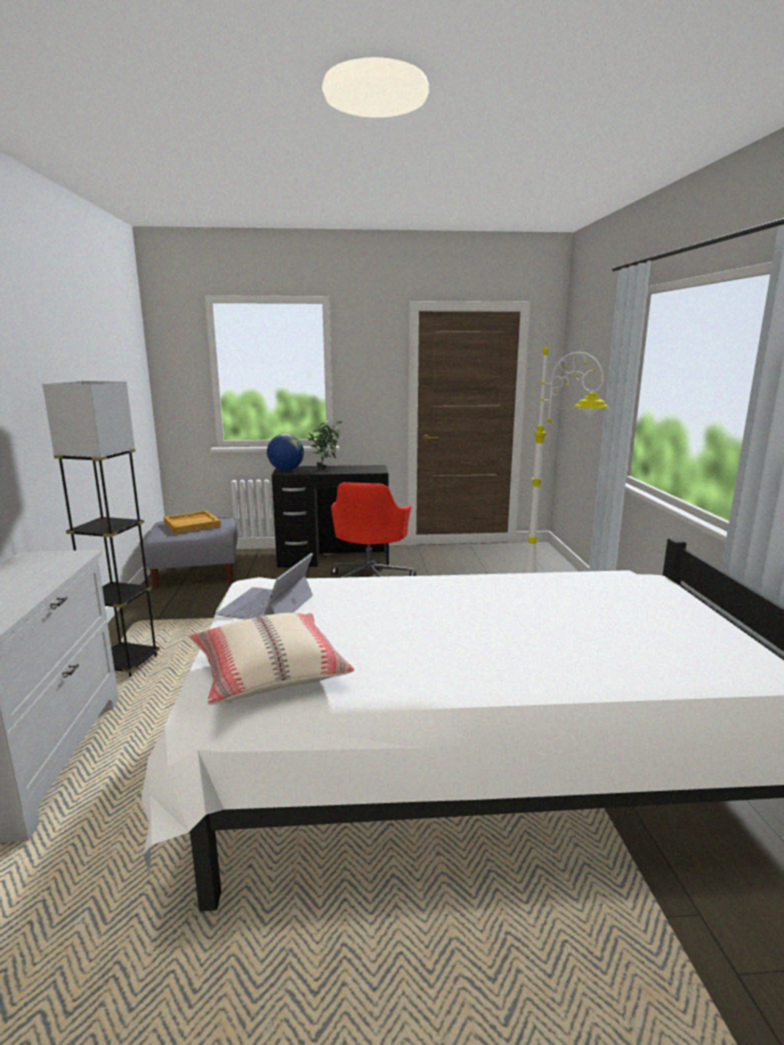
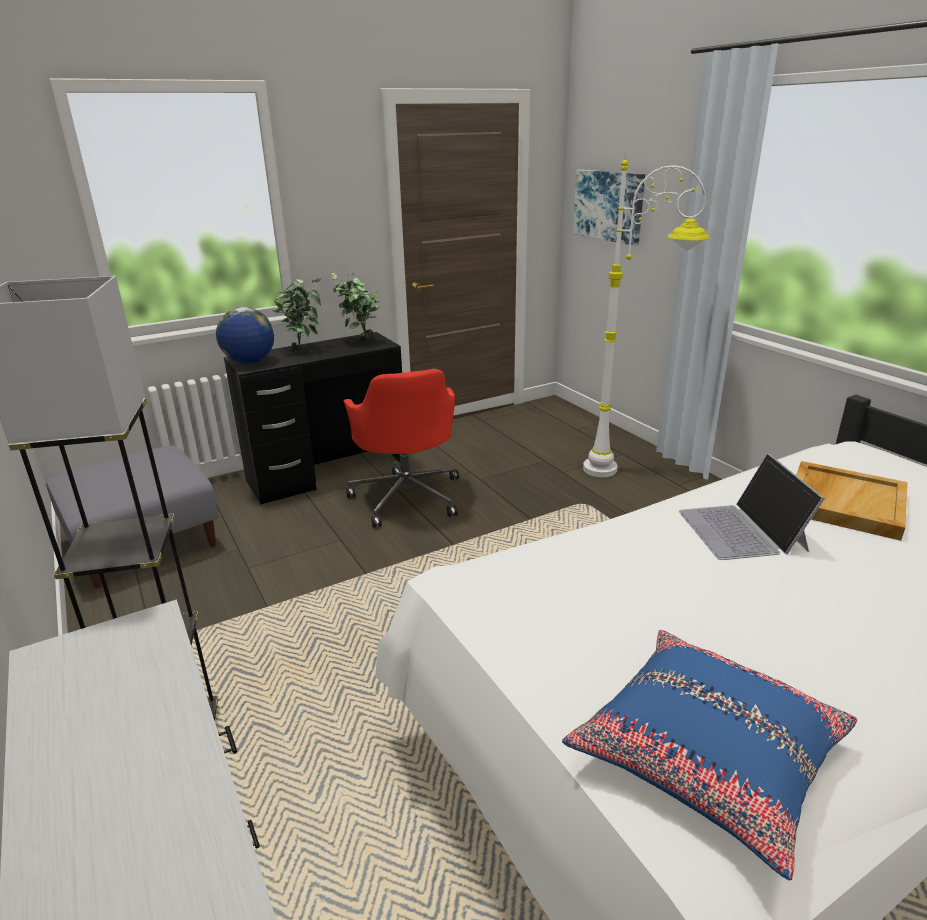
camera: 25 degrees left, 10 degrees up
beige tray [163,511,221,534] -> beige tray moved to [796,461,908,541]
beige pillow [189,613,354,705] -> blue pillow [562,630,857,881]
laptop [215,553,313,620] -> laptop moved to [679,453,825,560]
none -> potted plant [331,273,380,342]
none -> picture [573,170,645,246]

